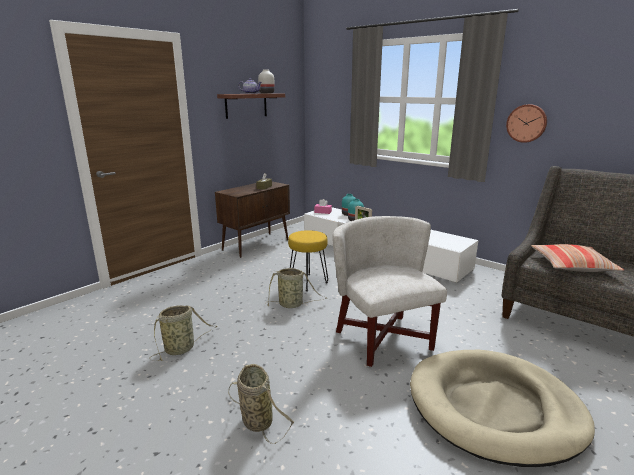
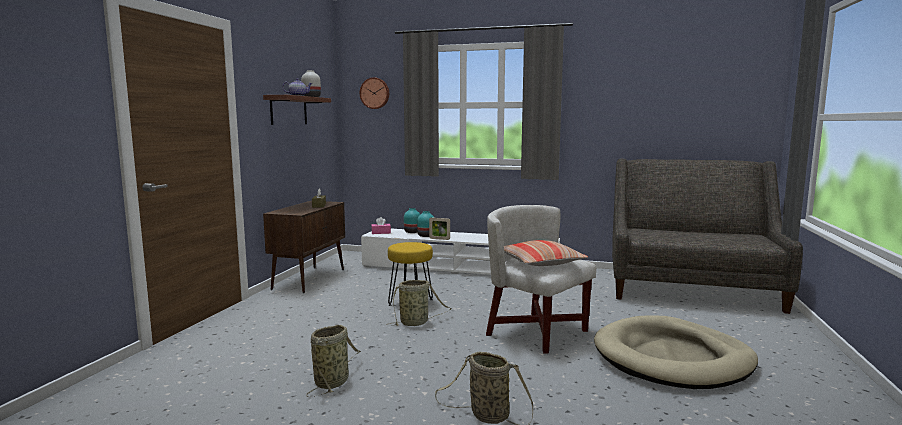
camera: 25 degrees left, 10 degrees down
wall clock [506,104,547,143] -> wall clock moved to [360,77,389,109]
pillow [531,244,624,272] -> pillow moved to [504,240,588,266]

